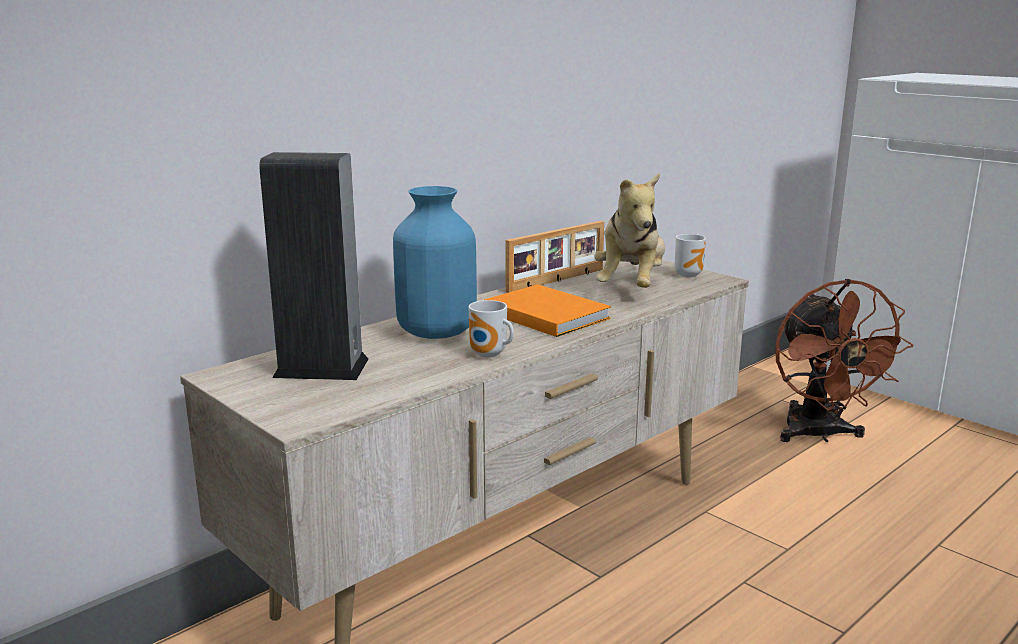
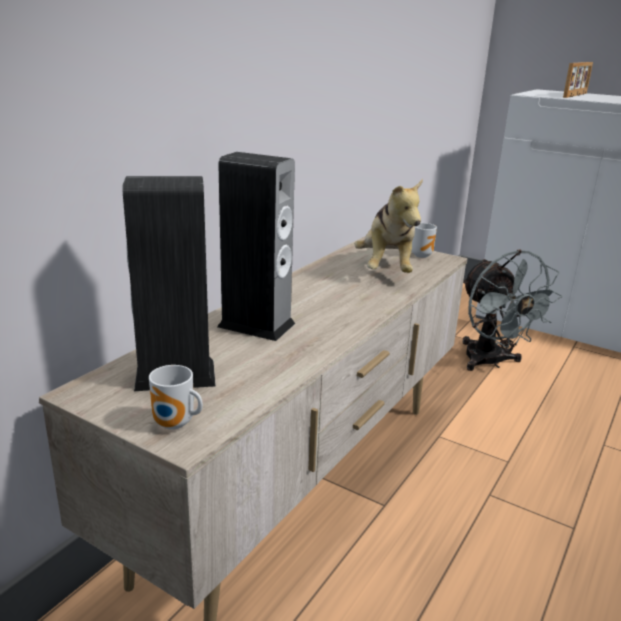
camera: 15 degrees left, 5 degrees up
blue vase [393,186,477,339] -> speaker [217,152,295,341]
mug [469,300,514,357] -> mug moved to [149,365,203,430]
orange book [484,284,611,337] -> none
picture frame [506,221,604,293] -> picture frame moved to [563,62,593,98]
brown fan [775,279,913,442] -> grey fan [463,250,562,371]

